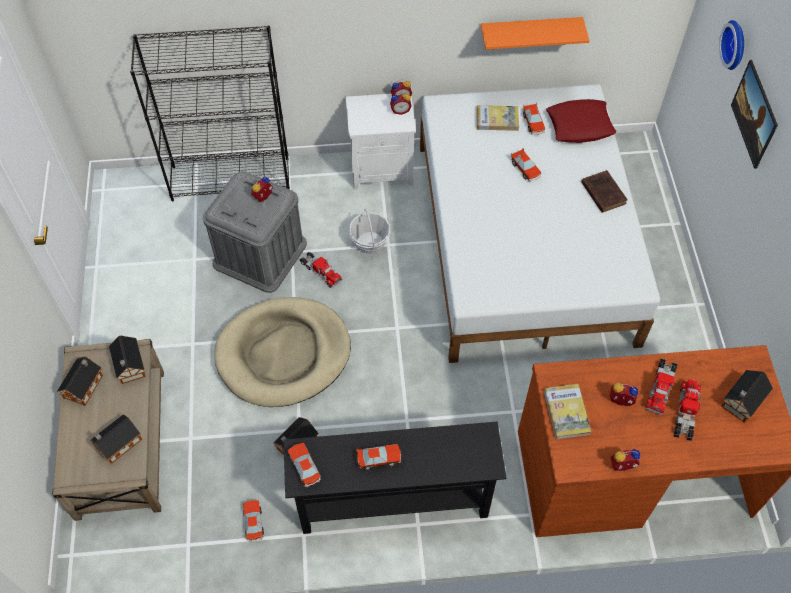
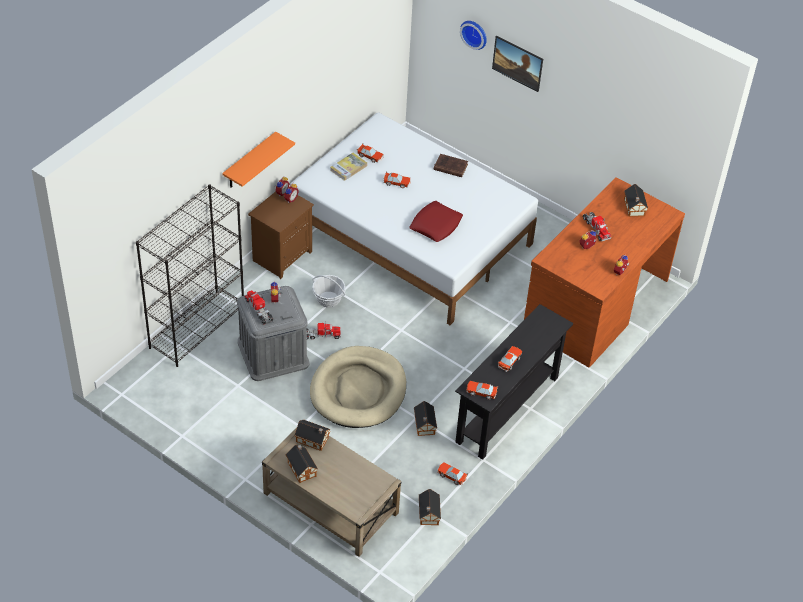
camera: 50 degrees left, 10 degrees down
toy house [90,414,142,464] -> toy house moved to [419,489,441,525]
white nightstand [346,94,416,190] -> brown nightstand [248,191,314,279]
orange shelf [481,17,589,50] -> orange shelf moved to [222,132,295,188]
book [544,384,591,439] -> none
red pillow [546,99,616,143] -> red pillow moved to [409,201,463,242]
toy truck [674,379,701,441] -> toy truck moved to [245,290,273,325]

